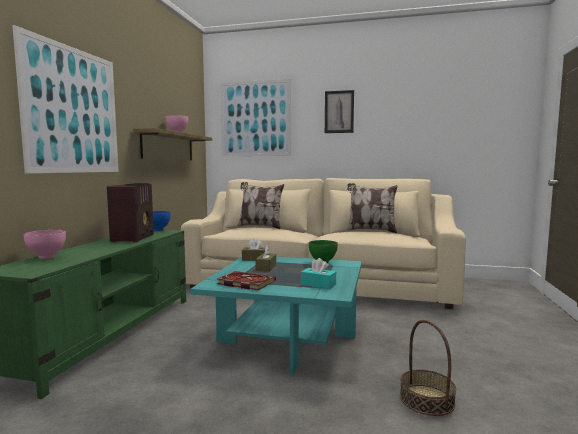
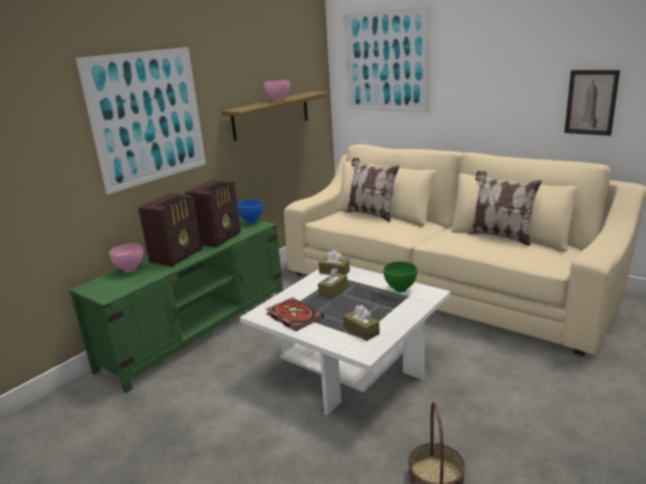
camera: 25 degrees right, 15 degrees up
turquoise coffee table [190,256,362,376] -> white coffee table [240,266,451,415]
turquoise tissue box [301,258,336,289] -> brown tissue box [343,305,380,341]
picture [325,90,354,133] -> picture moved to [564,70,620,136]
none -> radio [138,193,202,267]

